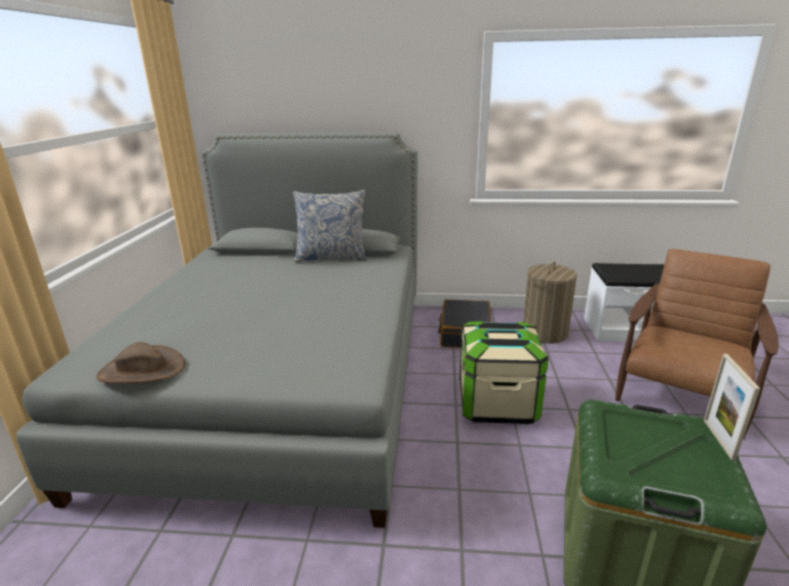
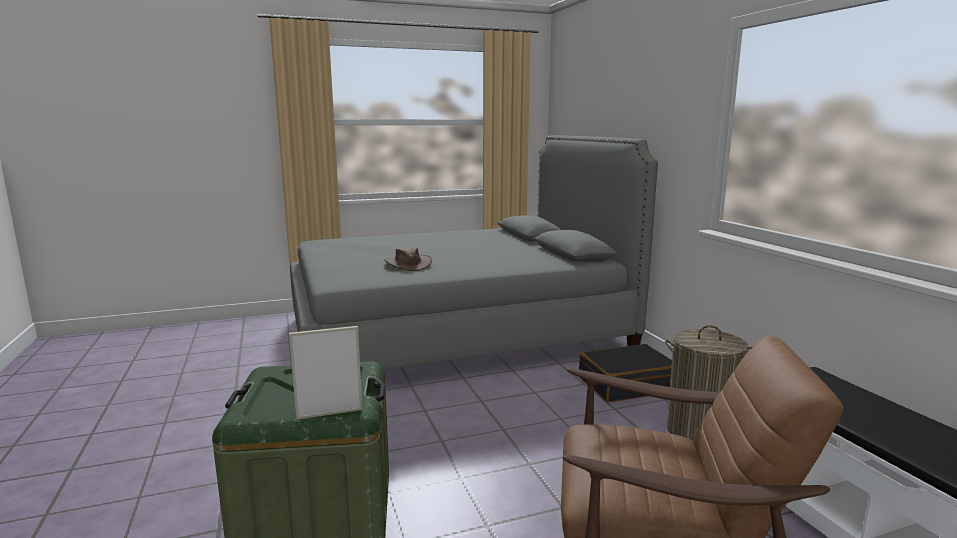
camera: 65 degrees right, 10 degrees down
brown hat [97,342,185,383] -> brown hat moved to [384,247,432,271]
pillow [293,190,367,262] -> none
storage box [459,321,549,424] -> none

